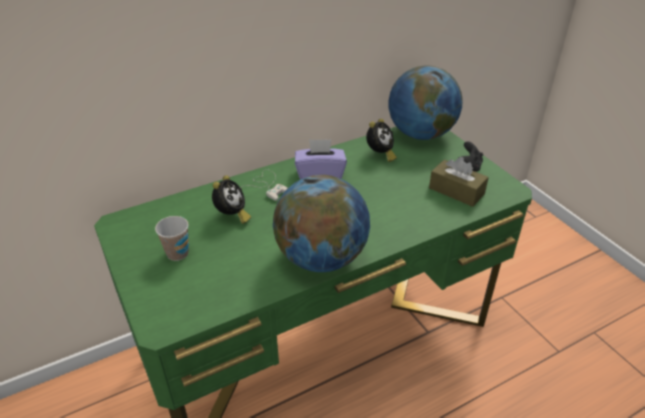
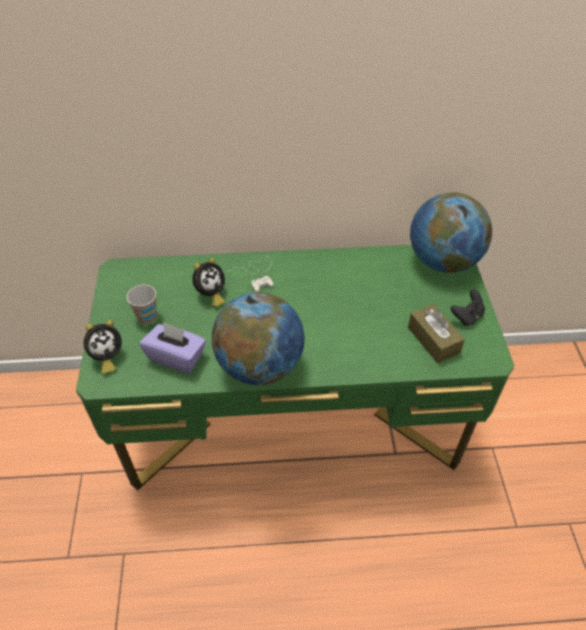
camera: 25 degrees right, 10 degrees up
purple tissue box [295,139,347,179] -> purple tissue box moved to [140,322,206,374]
alarm clock [366,119,397,162] -> alarm clock moved to [84,320,122,374]

